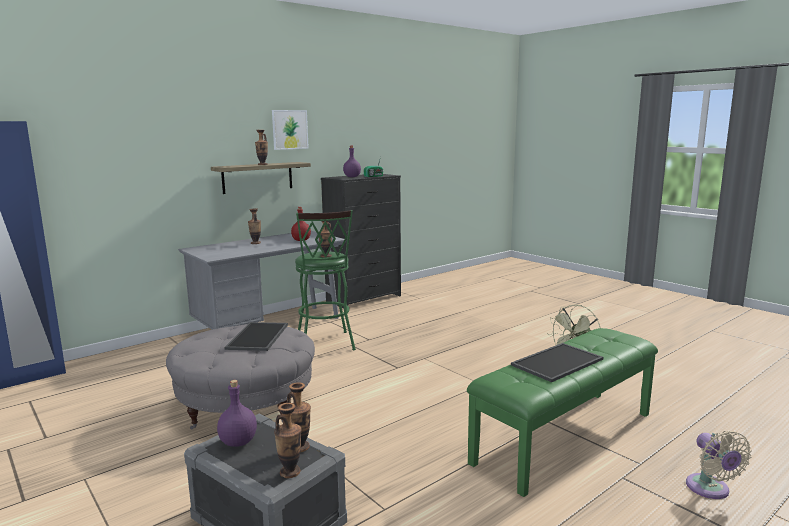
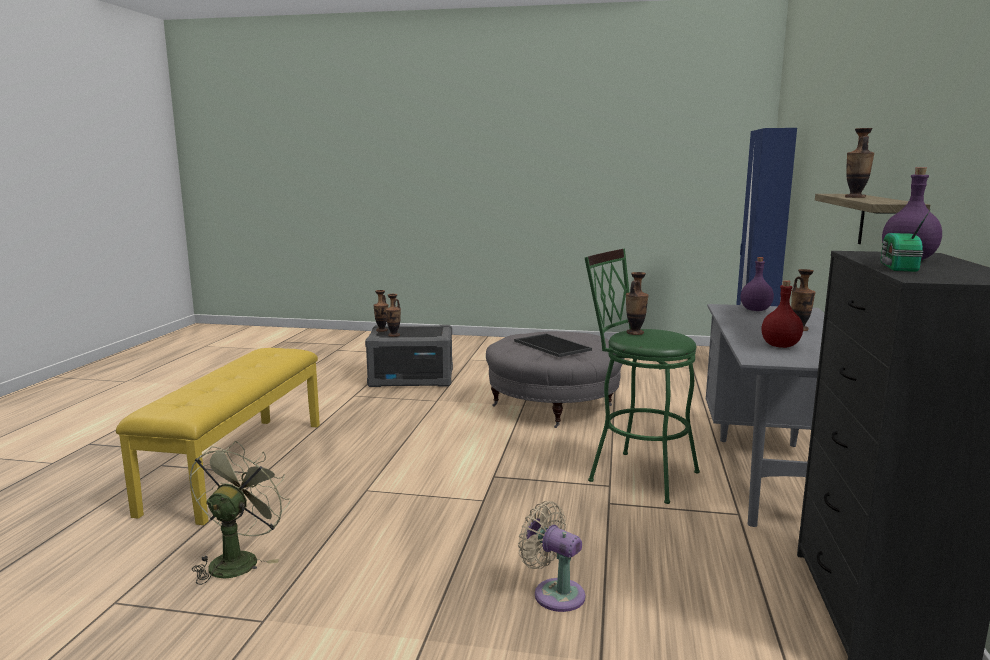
camera: 140 degrees right, 0 degrees up
purple bottle [217,380,257,447] -> purple bottle moved to [741,257,774,311]
picture [272,110,309,150] -> none
green bench [467,328,658,497] -> yellow bench [116,348,320,525]
tray [511,343,603,382] -> none
beige fan [686,431,752,499] -> beige fan moved to [518,501,585,612]

